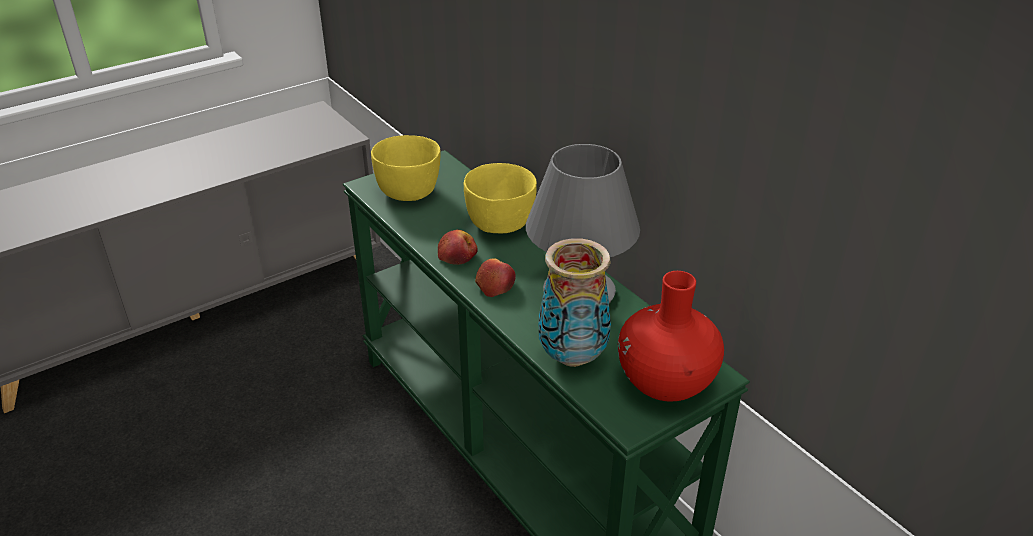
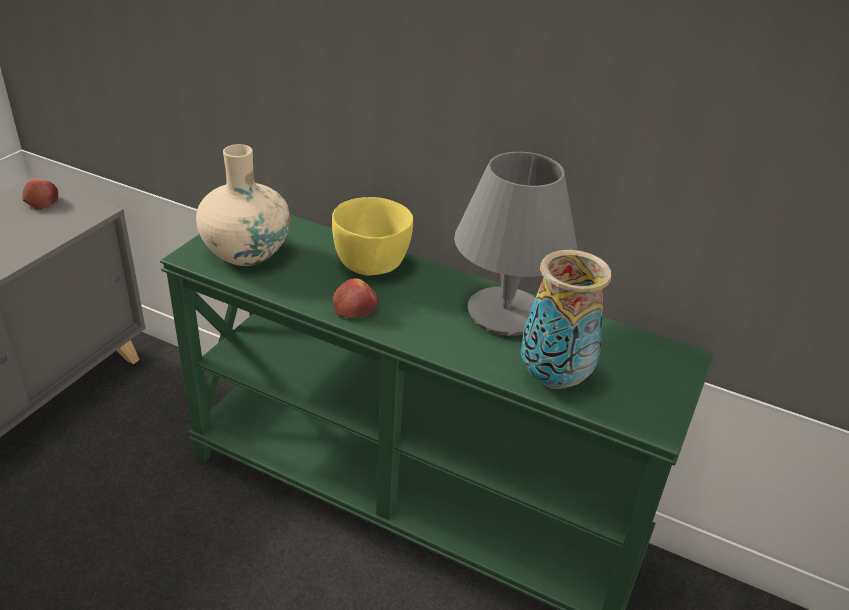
camera: 30 degrees left, 0 degrees up
yellow bowl [371,135,440,201] -> beige vase [196,144,290,266]
apple [475,258,516,297] -> apple moved to [22,179,58,210]
red vase [618,271,724,402] -> none

